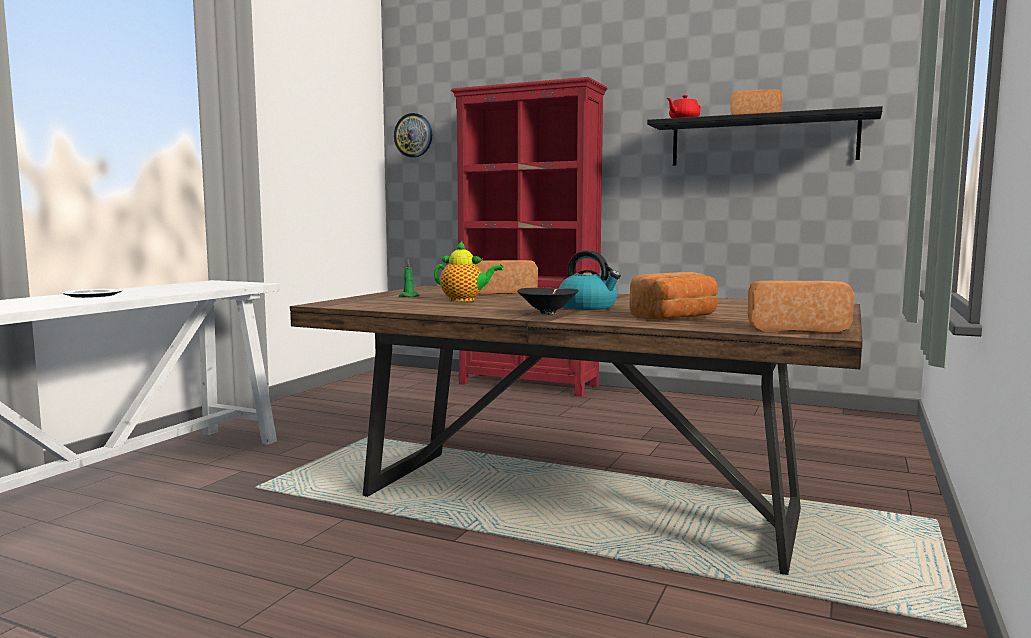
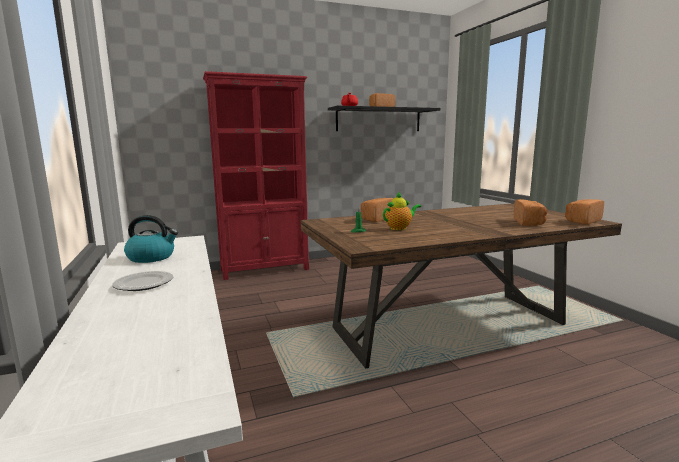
camera: 45 degrees left, 5 degrees up
wall clock [394,113,432,158] -> none
black bowl [517,288,579,315] -> none
kettle [558,250,621,310] -> kettle moved to [124,215,178,263]

